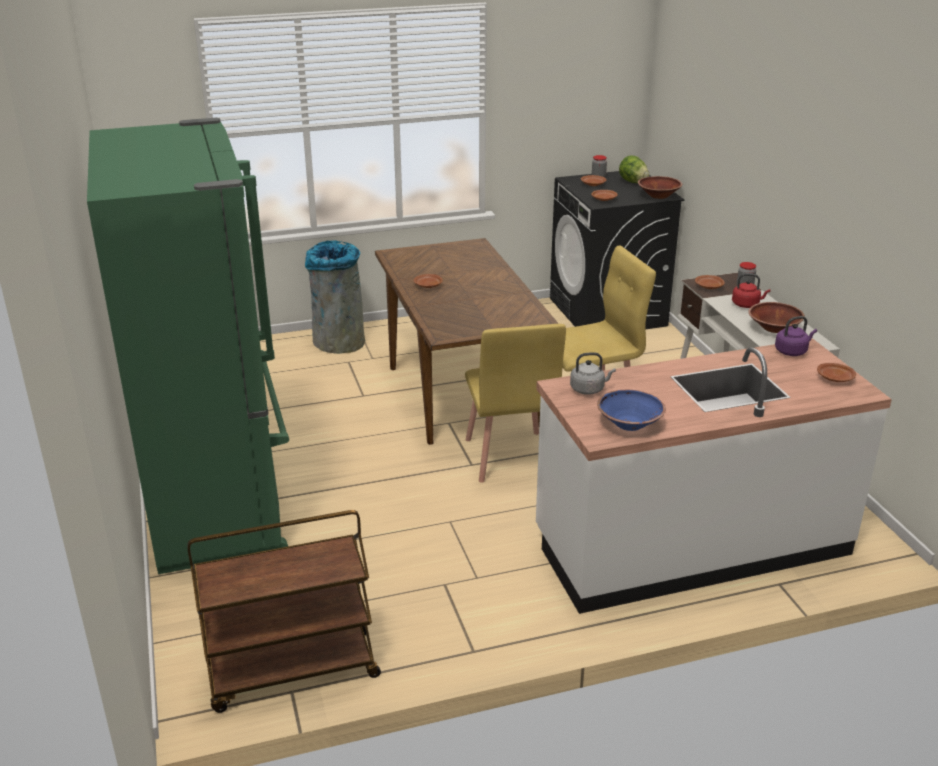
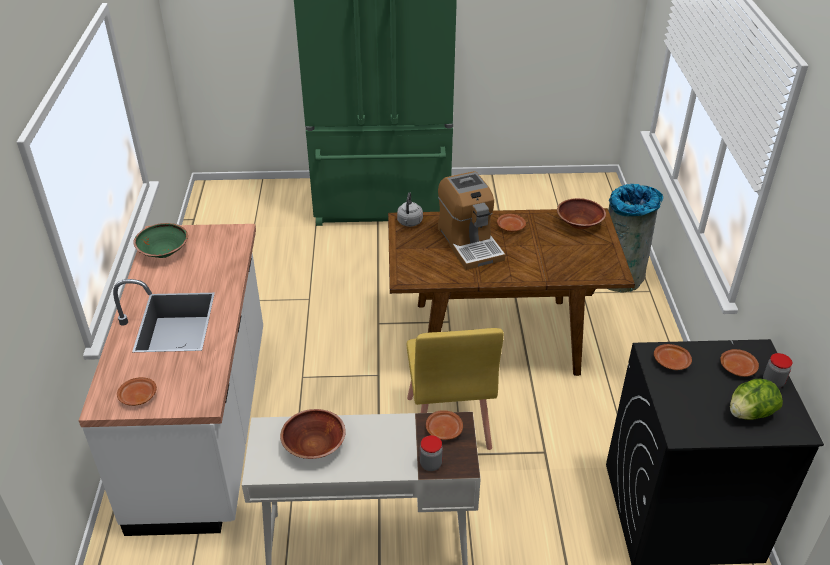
camera: 105 degrees right, 10 degrees up
brown cart [187,510,381,713] -> none
yellow chair [465,324,566,483] -> none
grey kettle [570,352,616,395] -> grey kettle moved to [397,192,423,227]
blue bowl [597,390,666,431] -> green bowl [133,223,188,258]
brown bowl [638,176,682,199] -> brown bowl moved to [557,198,606,229]
red kettle [732,273,770,308] -> none
purple kettle [775,316,817,356] -> none
none -> coffee machine [438,171,506,270]

